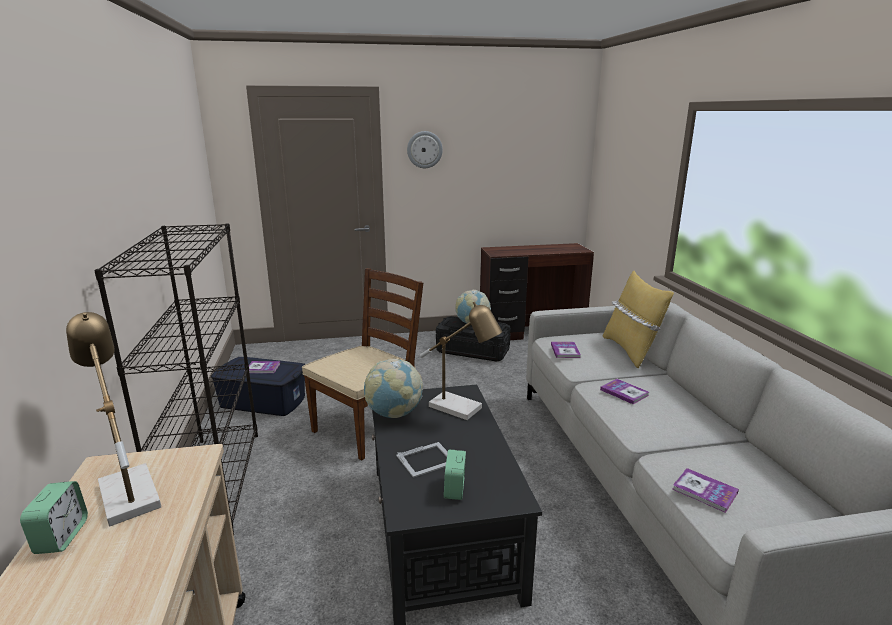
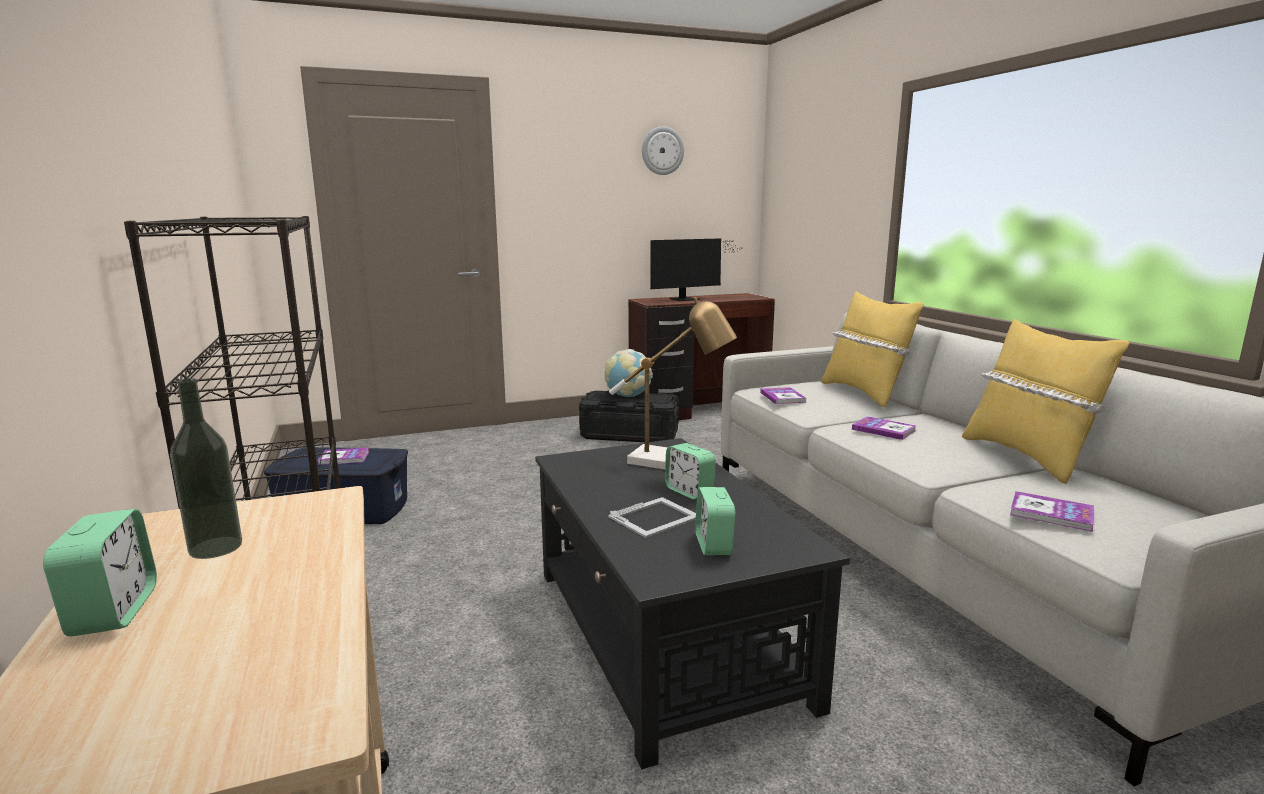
camera: 10 degrees left, 5 degrees down
table lamp [66,312,161,527] -> bottle [170,378,242,559]
brown chair [302,268,423,461] -> none
globe [364,359,423,418] -> none
wall clock [407,131,443,168] -> wall clock moved to [642,126,684,175]
none -> monitor [650,238,741,301]
none -> alarm clock [665,443,716,499]
none -> yellow pillow [962,319,1129,484]

